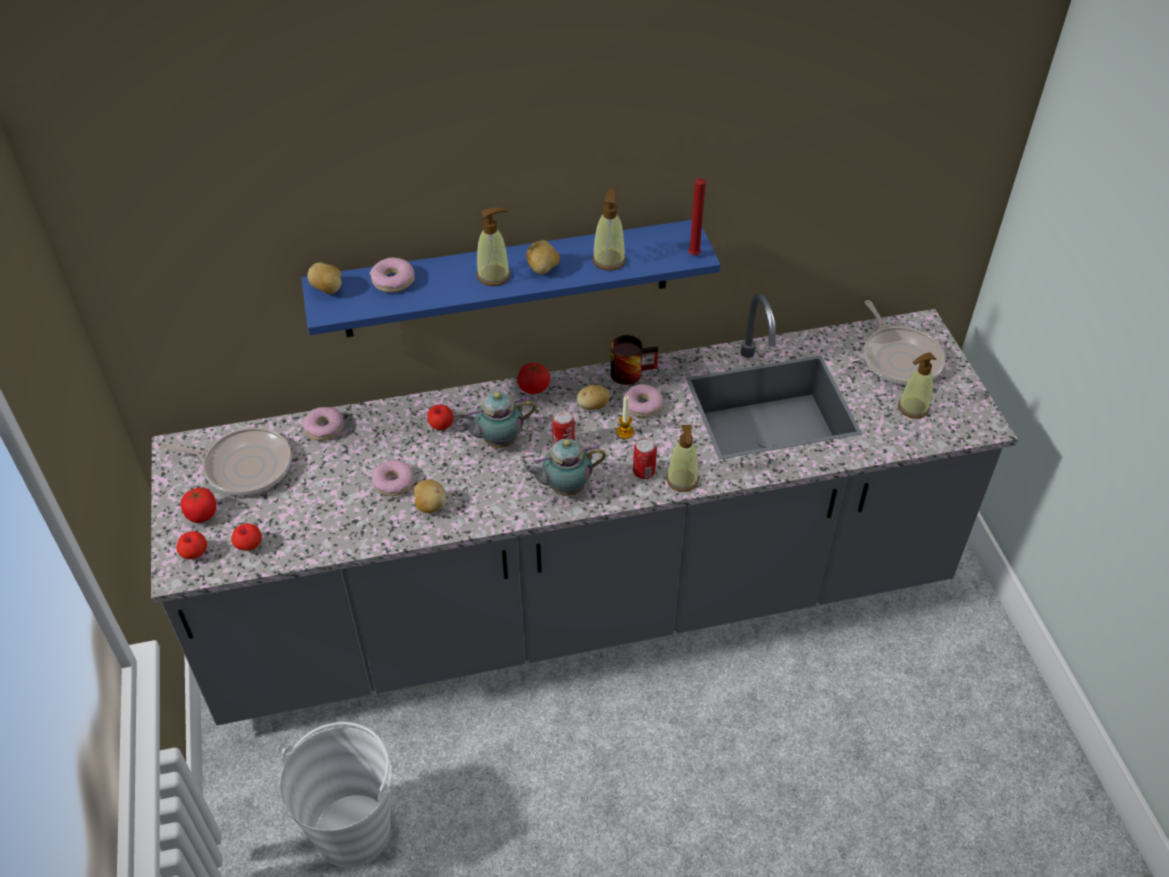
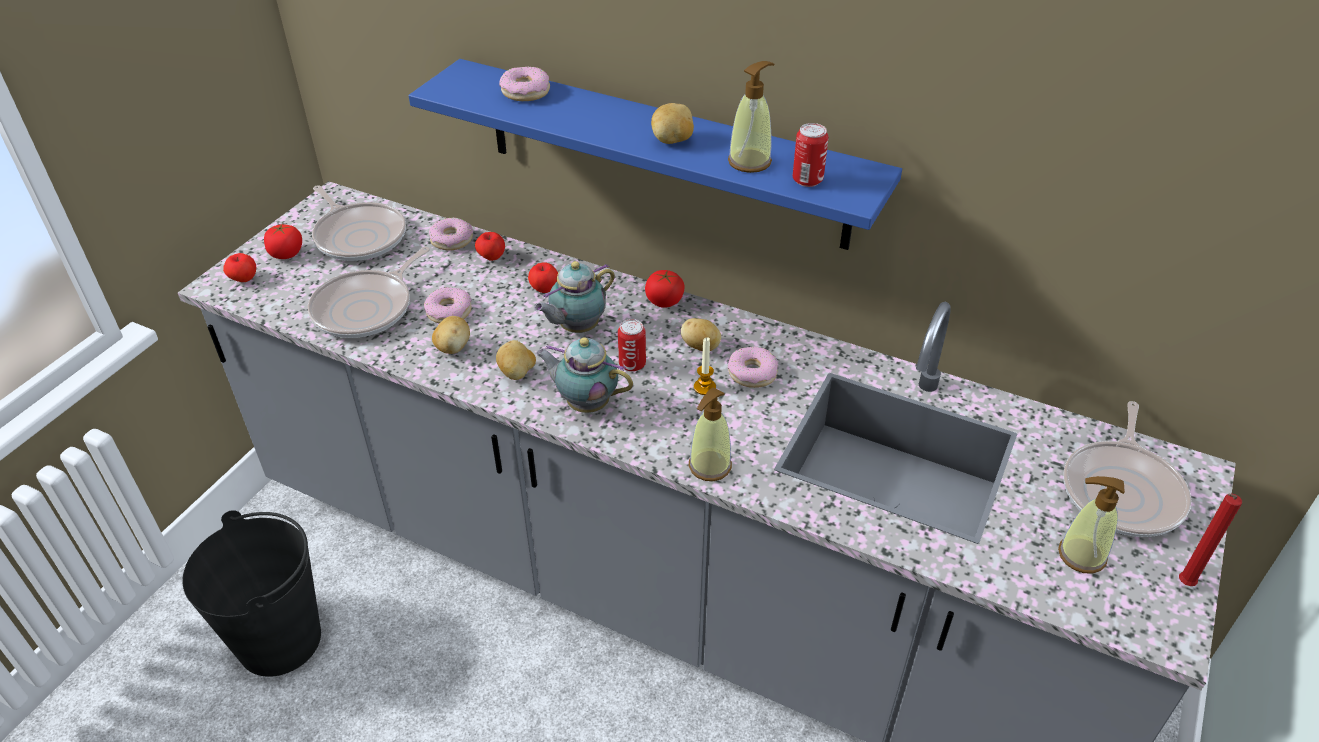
camera: 40 degrees right, 5 degrees down
apple [231,523,262,551] -> apple moved to [475,232,505,261]
white bucket [279,722,391,868] -> black bucket [182,510,321,677]
potato [307,262,342,294] -> potato moved to [496,340,536,380]
teapot [457,392,536,448] -> teapot turned 60 degrees counterclockwise [534,261,615,333]
soap dispenser [476,207,511,286] -> none
mug [610,335,658,385] -> none
can [633,438,657,479] -> can moved to [793,123,829,187]
red candle [688,177,706,255] -> red candle moved to [1179,493,1242,586]
none -> frying pan [307,247,430,338]

